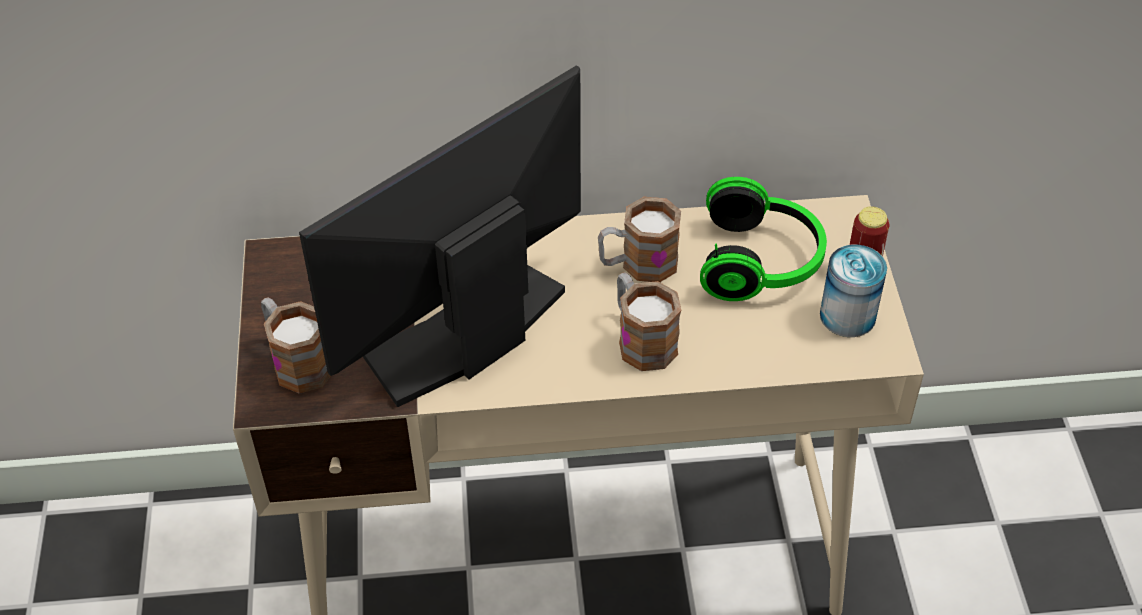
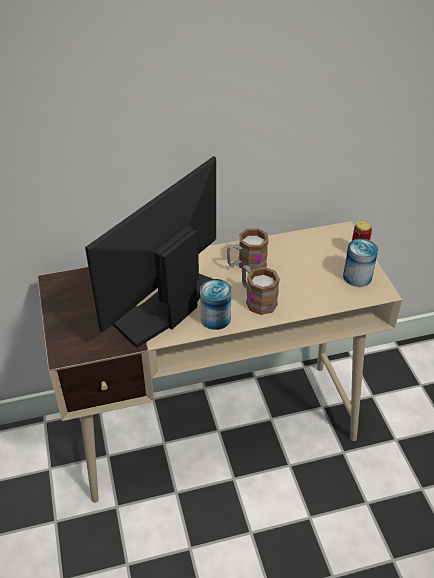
camera: 10 degrees left, 5 degrees down
mug [261,297,331,394] -> none
headphones [700,177,827,301] -> none
none -> can [200,279,231,330]

